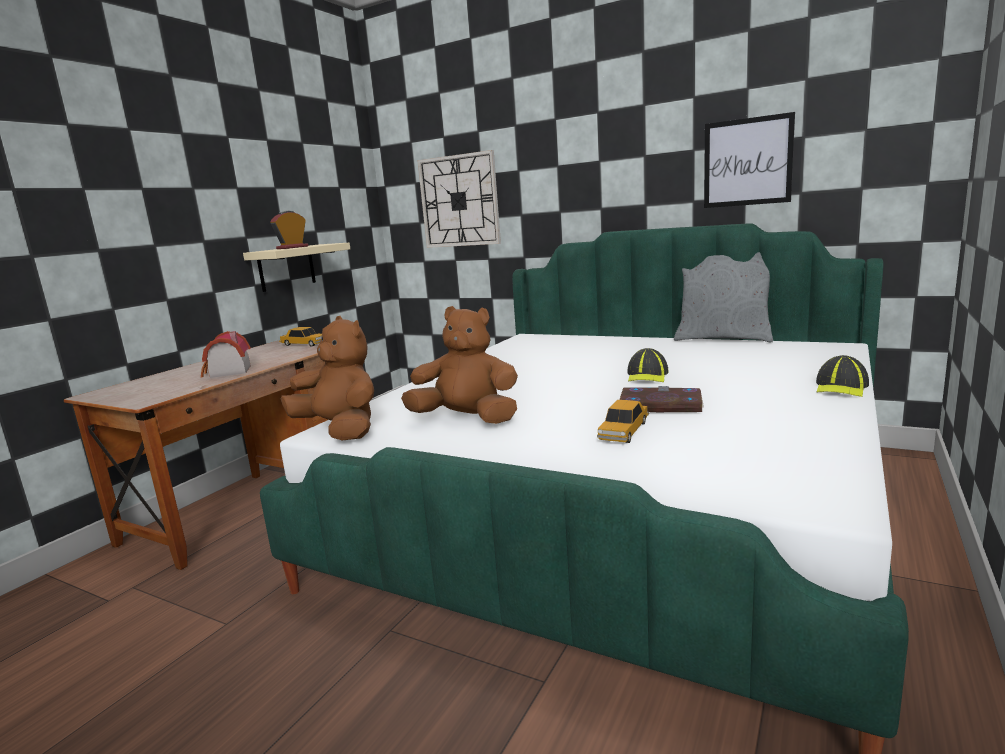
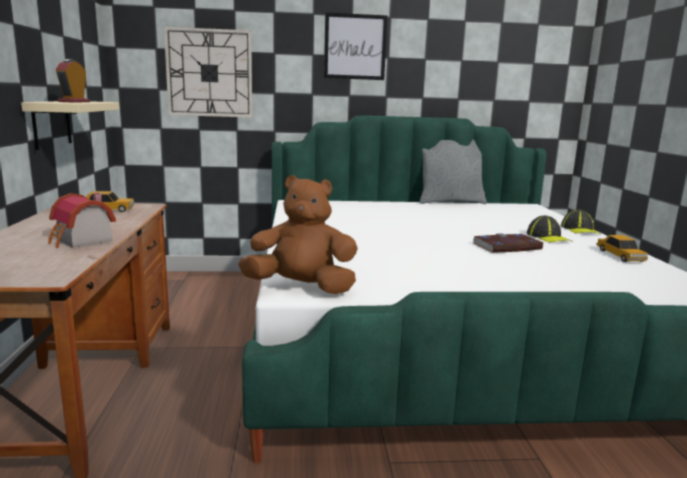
camera: 35 degrees left, 0 degrees up
brown plush toy [401,306,518,424] -> none
toy car [597,400,649,443] -> toy car moved to [596,235,648,262]
cap [627,348,669,382] -> cap moved to [527,215,571,243]
picture [704,112,795,208] -> picture moved to [324,13,387,80]

